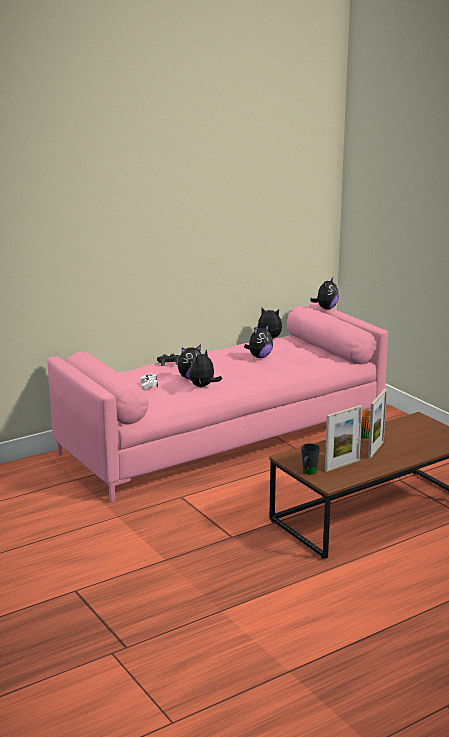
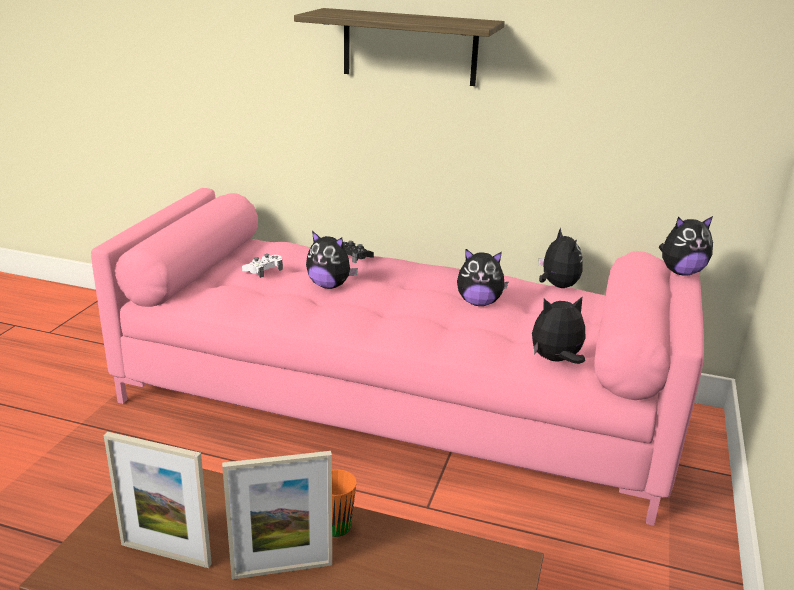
camera: 50 degrees right, 5 degrees up
plush toy [189,350,222,387] -> plush toy moved to [532,296,585,364]
black mug [301,444,320,475] -> none
none -> shelf [294,8,505,86]

